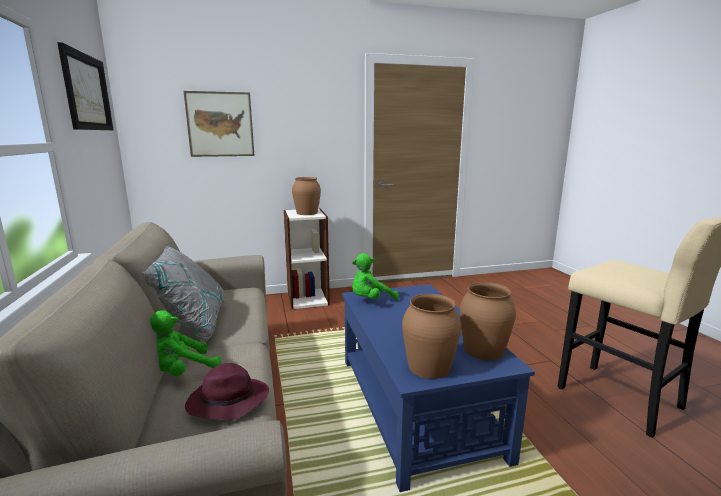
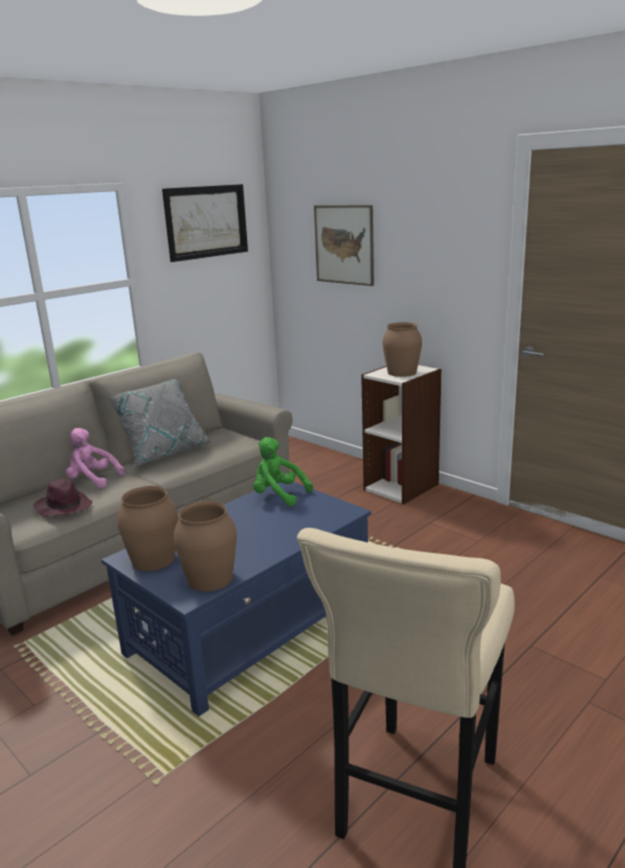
camera: 60 degrees right, 5 degrees up
green plush toy [150,310,222,376] -> pink plush toy [66,428,124,488]

